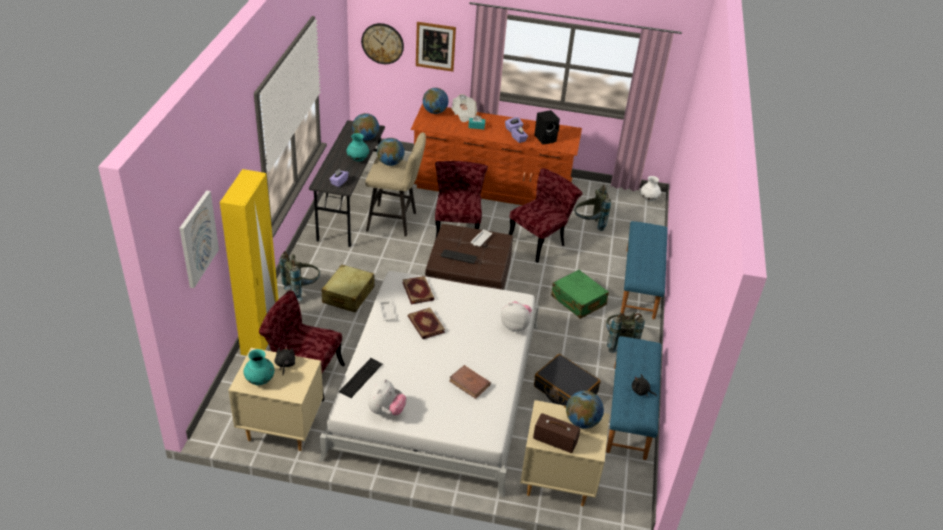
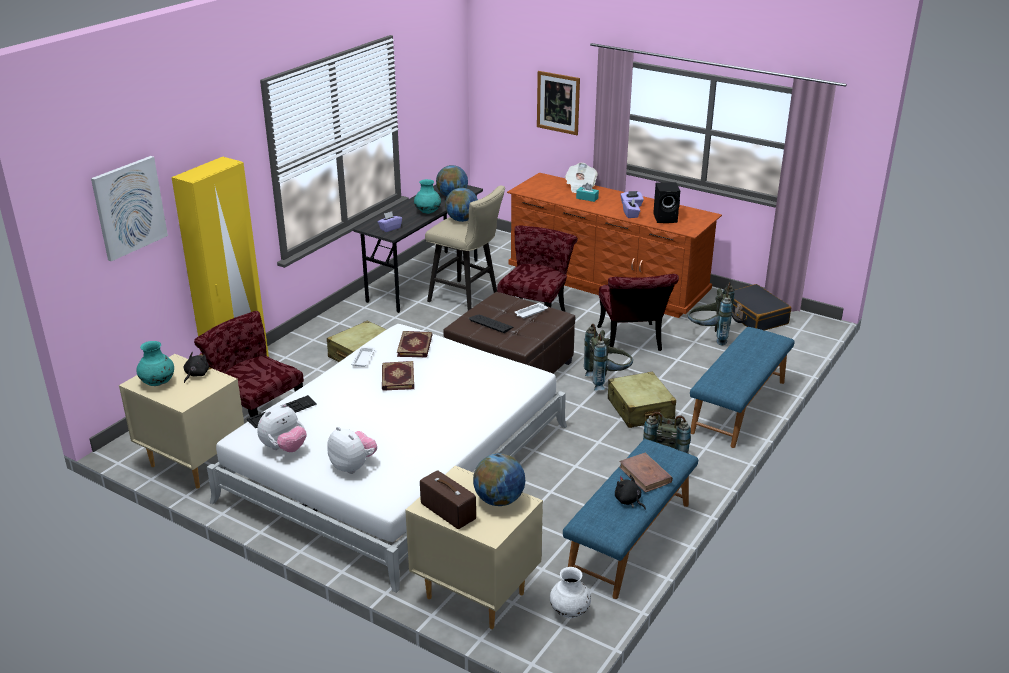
camera: 25 degrees right, 10 degrees down
grey backpack [279,251,320,302] -> grey backpack moved to [584,324,633,391]
wall clock [361,23,404,64] -> none
globe [423,88,448,114] -> none
brown book [449,365,491,399] -> brown book moved to [619,453,673,493]
plush toy [501,301,532,332] -> plush toy moved to [328,426,377,474]
red chair [509,168,583,263] -> red chair turned 105 degrees clockwise [597,274,679,354]
black suitcase [534,354,601,405] -> black suitcase moved to [732,284,791,331]
green suitcase [551,270,609,319] -> beige suitcase [608,371,676,428]
white vase [640,176,661,201] -> white vase moved to [550,567,591,618]

